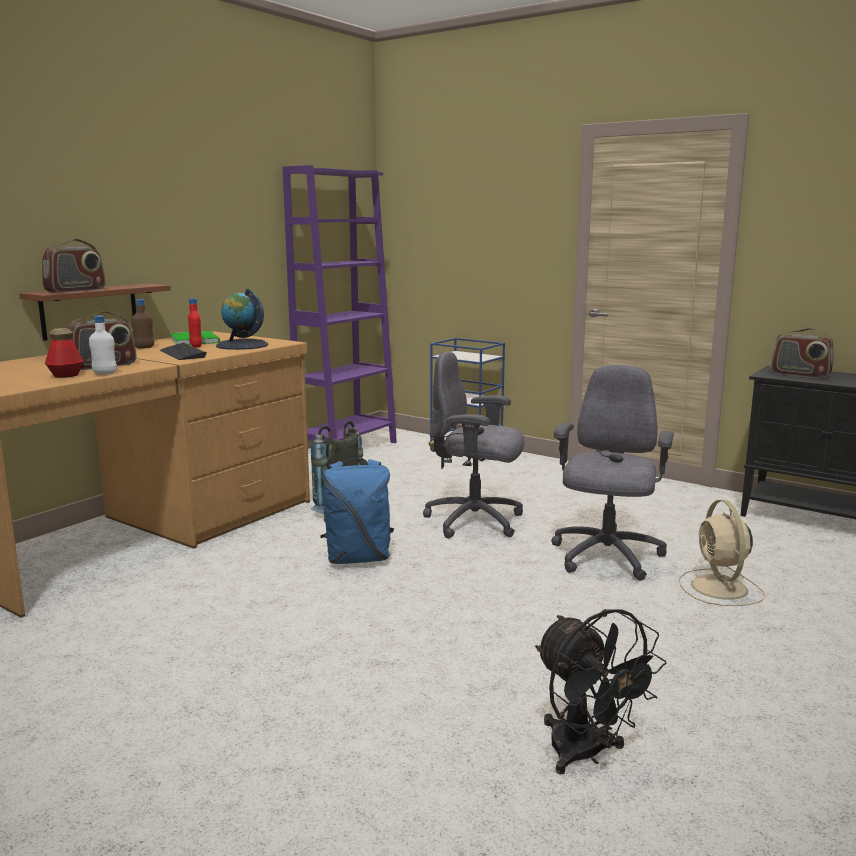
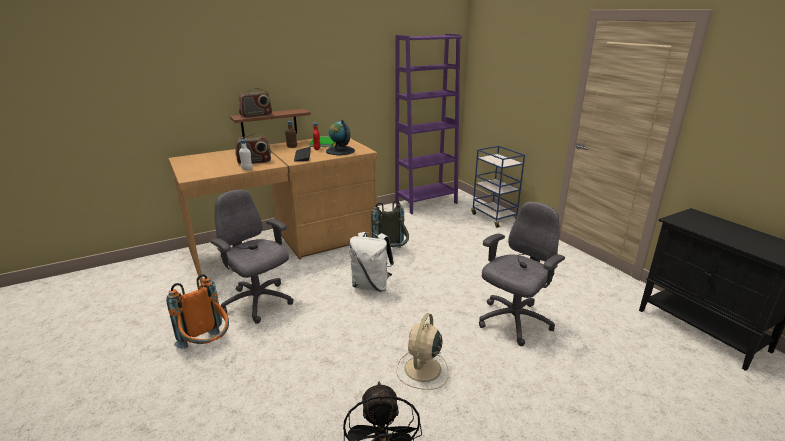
camera: 25 degrees right, 10 degrees up
bottle [45,328,84,378] -> none
blue backpack [320,458,394,564] -> white backpack [349,232,394,292]
grey office chair [423,352,525,538] -> grey office chair moved to [210,189,294,324]
beige fan [679,500,765,606] -> beige fan moved to [396,313,449,390]
radio [771,328,834,378] -> none
none -> orange backpack [166,274,229,348]

